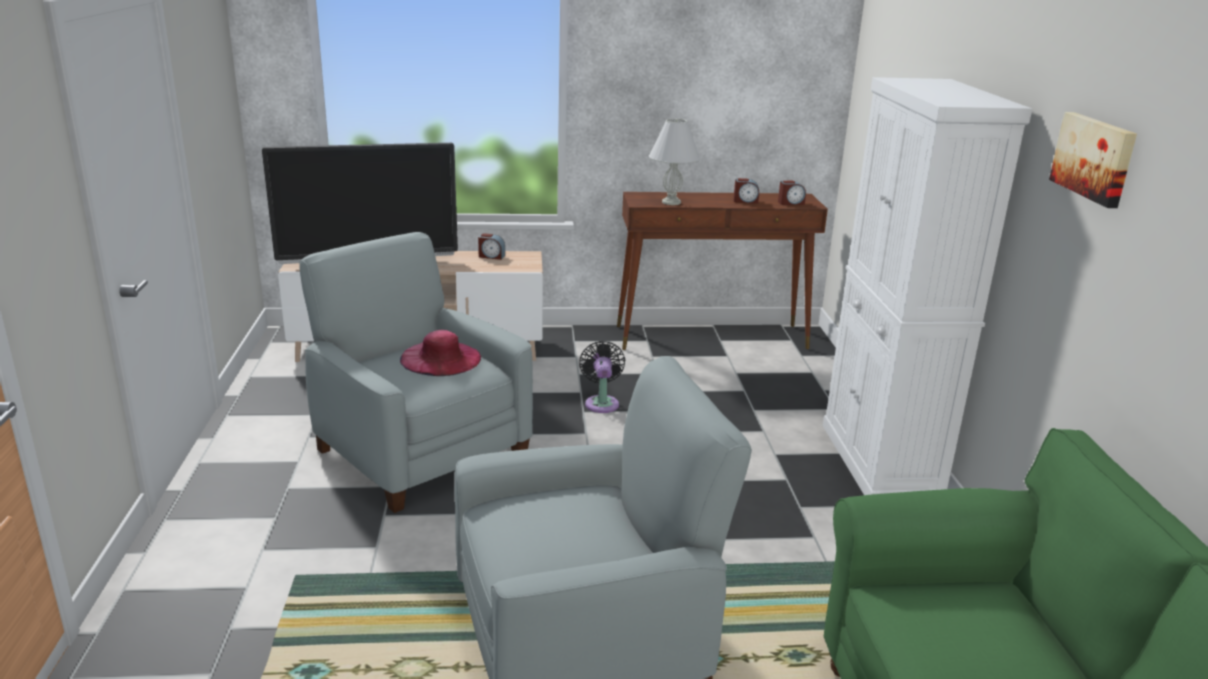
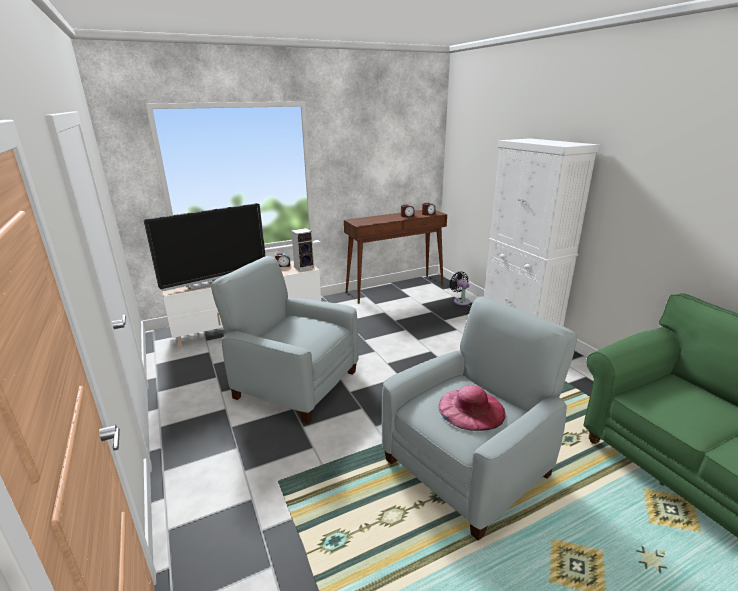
camera: 20 degrees left, 0 degrees up
pink hat [400,330,481,376] -> pink hat moved to [438,385,506,431]
black fan [579,341,625,413] -> black fan moved to [449,272,470,305]
white table lamp [649,118,700,205] -> none
picture [1049,112,1137,208] -> none
none -> speaker [291,228,314,272]

